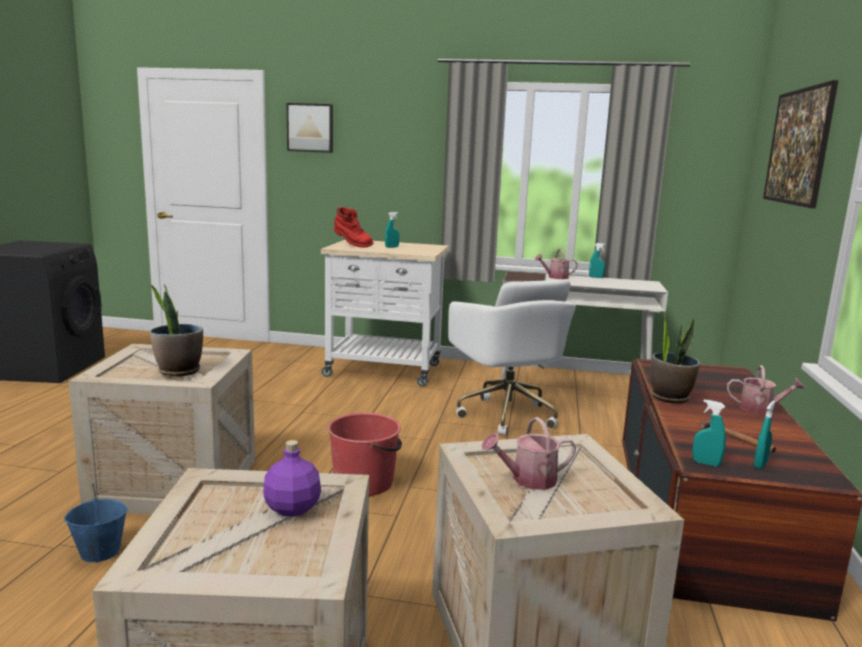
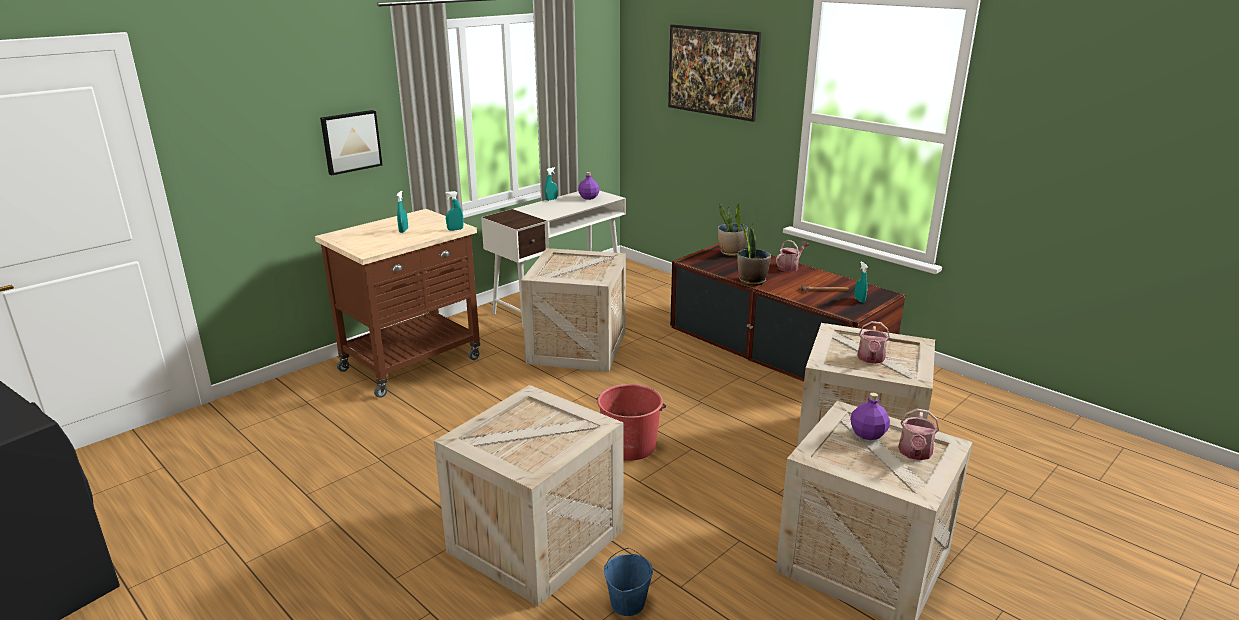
camera: 55 degrees left, 10 degrees up
potted plant [150,284,203,376] -> potted plant moved to [718,204,748,256]
picture [287,103,333,153] -> picture moved to [320,110,383,175]
white cart [321,240,449,387] -> brown cart [315,209,480,398]
red boot [334,207,374,248] -> none
white office chair [448,280,576,436] -> crate [521,248,626,372]
watering can [535,249,578,279] -> watering can moved to [898,408,939,460]
turquoise spray bottle [692,399,726,467] -> turquoise spray bottle moved to [446,191,464,231]
none -> purple bottle [578,172,599,200]

